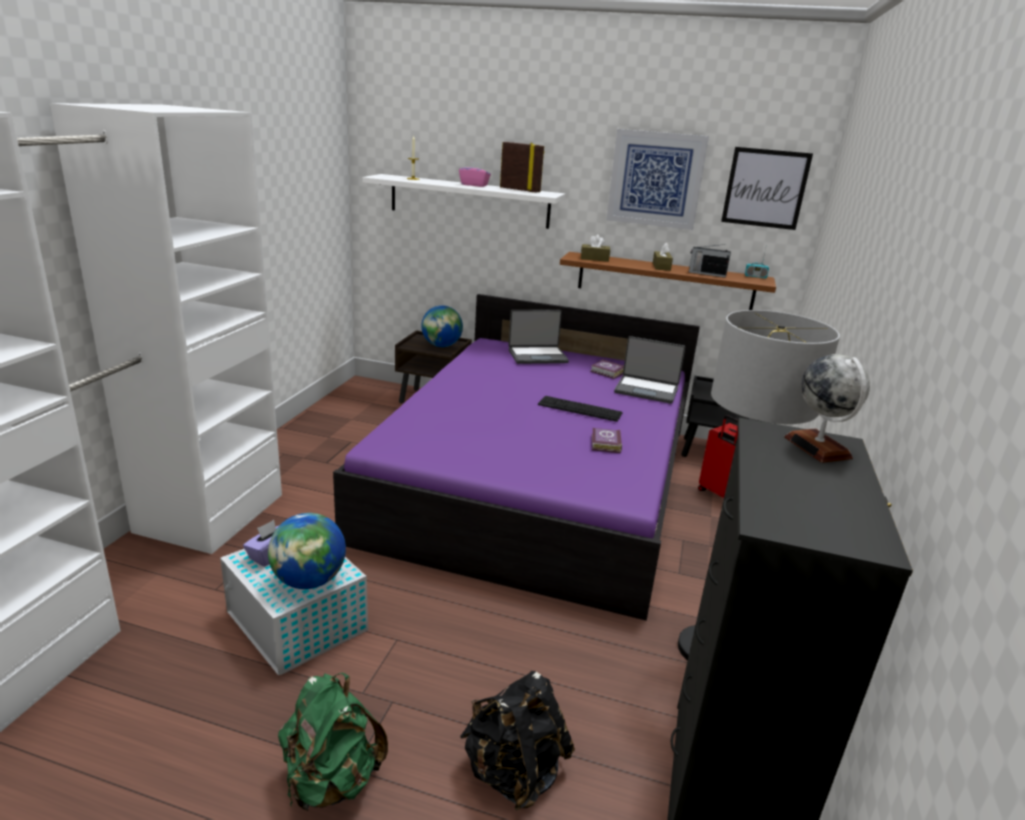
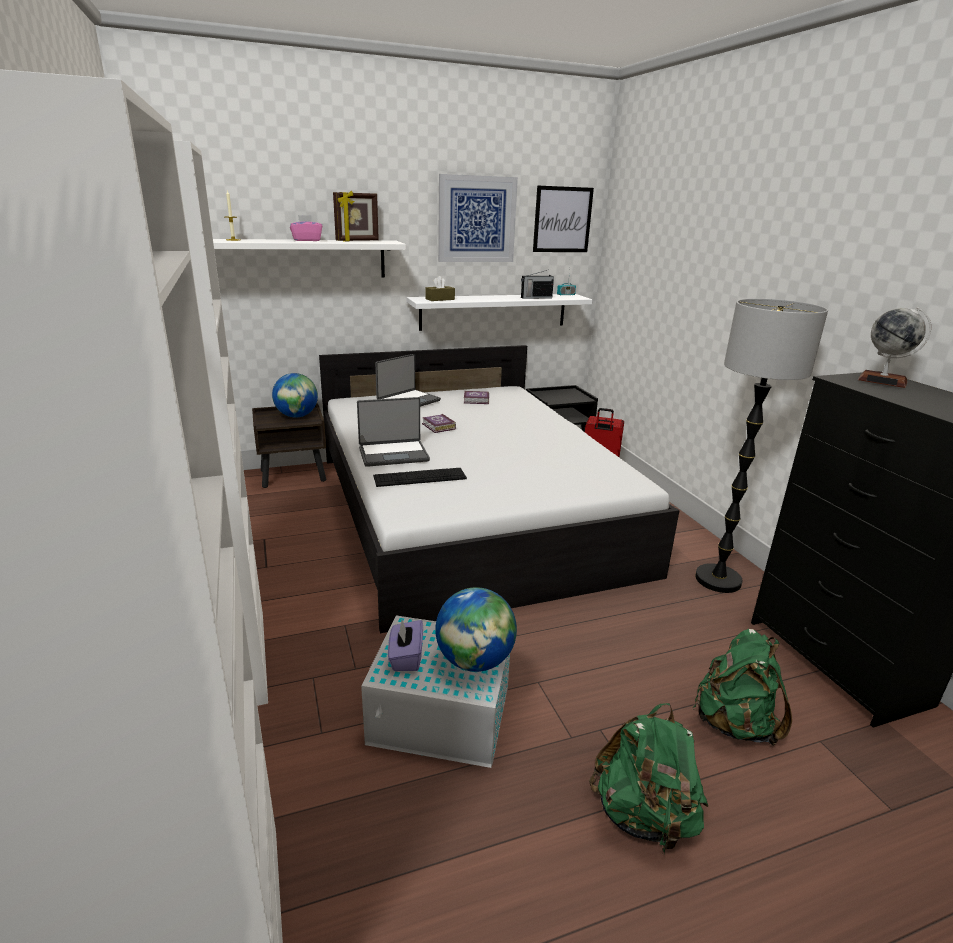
camera: 35 degrees left, 0 degrees up
purple bed [333,294,700,621] -> white bed [319,345,680,633]
black backpack [460,671,575,810] -> green backpack [694,629,792,745]
picture frame [500,142,544,193] -> picture frame turned 150 degrees clockwise [333,191,379,241]
keyboard [538,396,623,422] -> keyboard moved to [373,468,467,487]
brown shelf [560,252,776,310] -> white shelf [407,294,593,331]
book [592,428,622,453] -> book moved to [422,414,456,433]
laptop [614,336,685,404] -> laptop moved to [357,397,430,467]
brown tissue box [653,242,673,271] -> none

